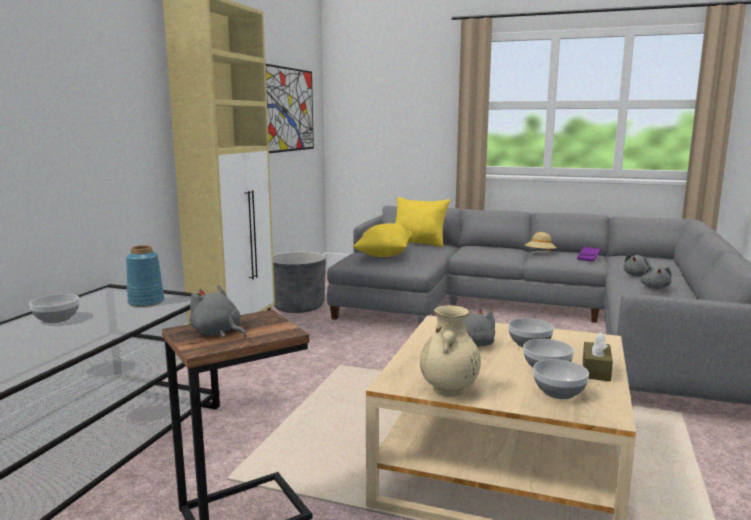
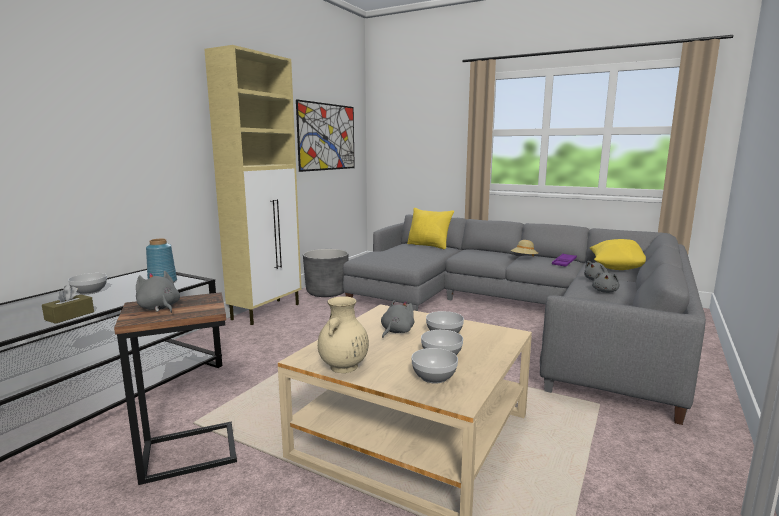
camera: 10 degrees right, 0 degrees up
yellow pillow [353,223,413,257] -> yellow pillow moved to [590,239,646,270]
brown tissue box [583,332,613,381] -> brown tissue box moved to [42,286,94,324]

